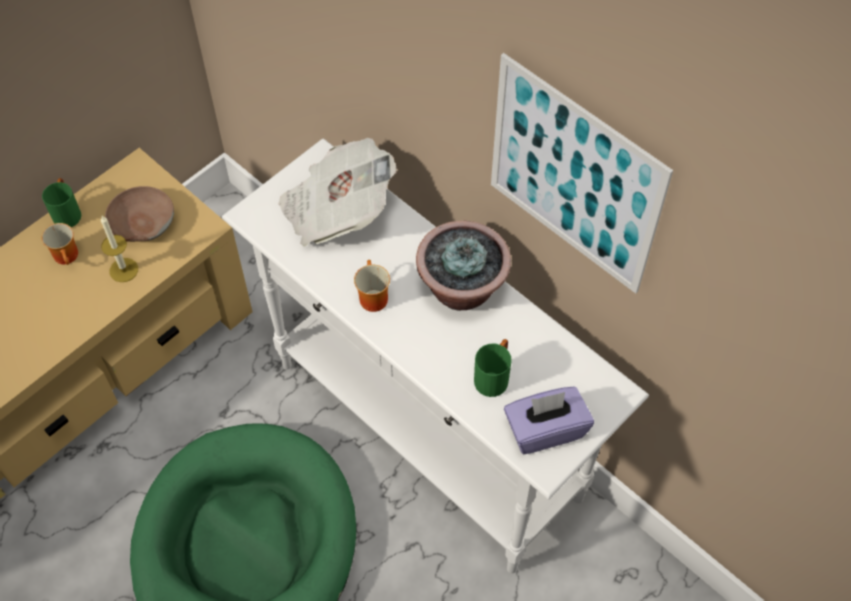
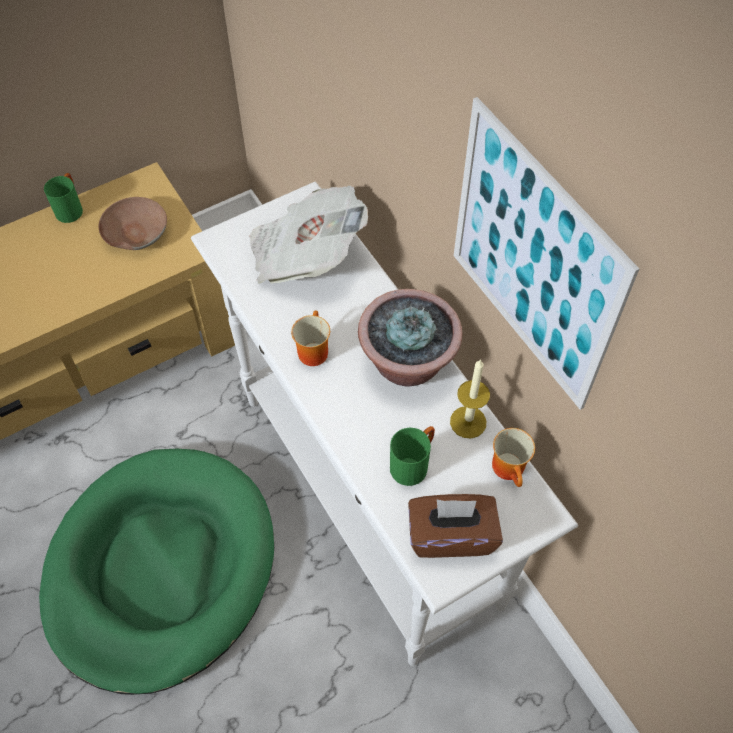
camera: 15 degrees right, 0 degrees up
mug [42,223,78,265] -> mug moved to [492,428,535,487]
candle [101,216,138,282] -> candle moved to [450,359,490,439]
purple tissue box [504,387,594,455] -> brown tissue box [408,494,503,558]

